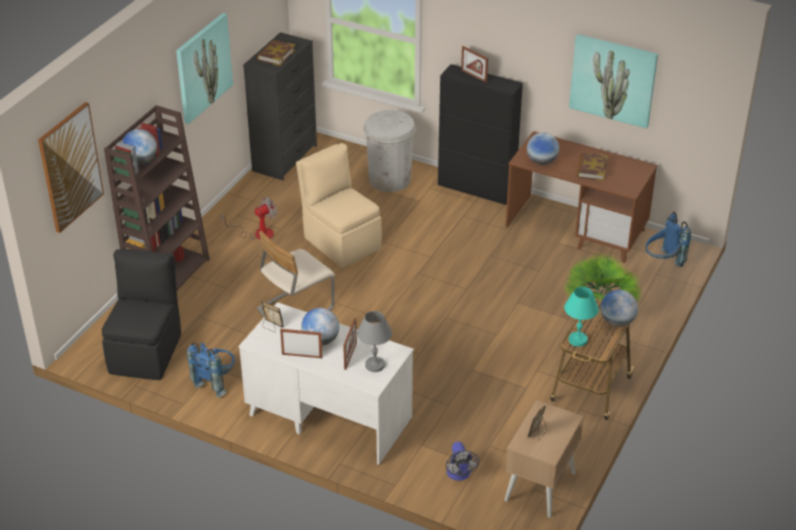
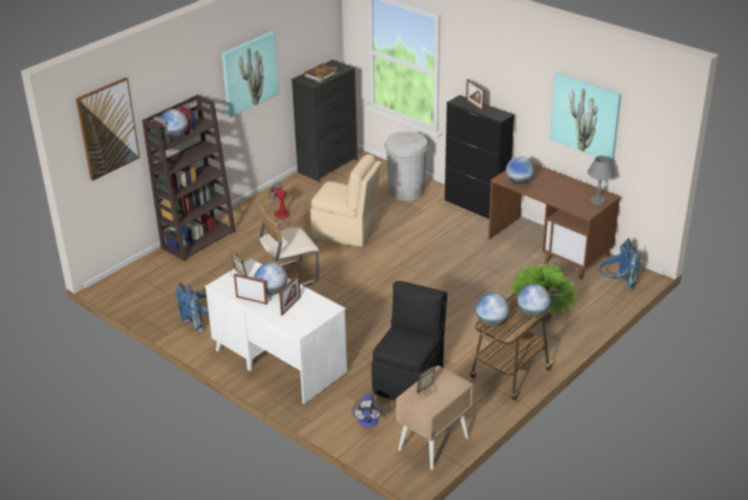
camera: 15 degrees right, 5 degrees down
black chair [102,248,181,380] -> black chair moved to [372,281,447,400]
fan [220,197,277,240] -> fan turned 120 degrees counterclockwise [269,182,291,227]
beige chair [296,143,382,268] -> beige chair turned 135 degrees clockwise [310,154,381,247]
grey table lamp [357,311,392,372] -> grey table lamp moved to [588,156,614,205]
turquoise table lamp [564,287,599,347] -> globe [476,293,509,326]
book [577,153,608,181] -> none

